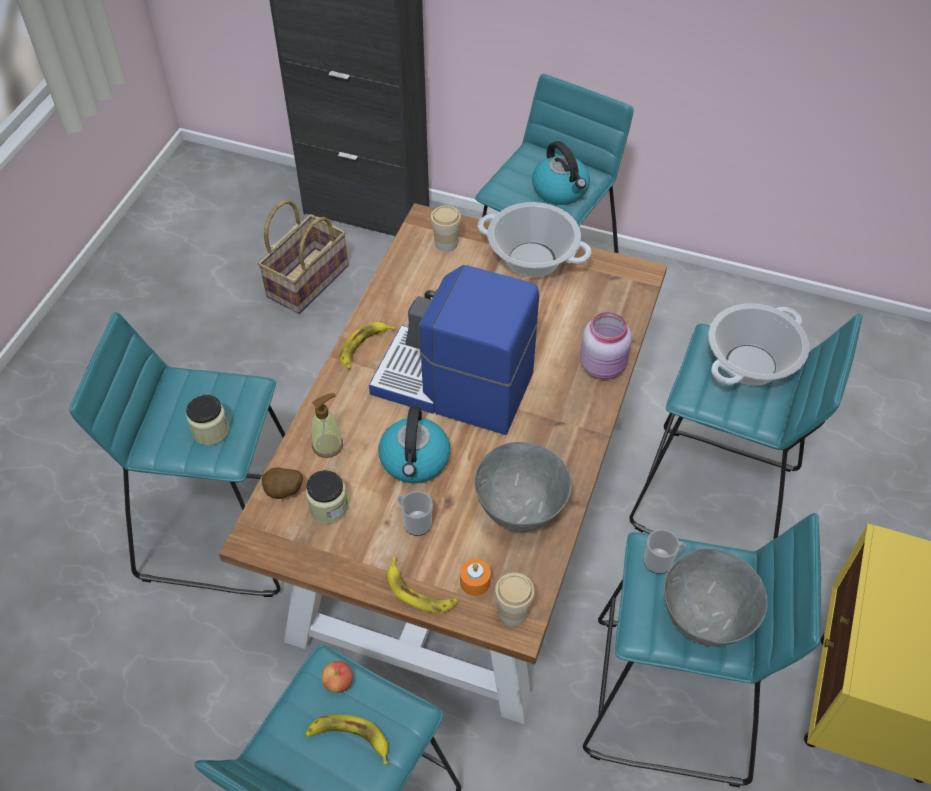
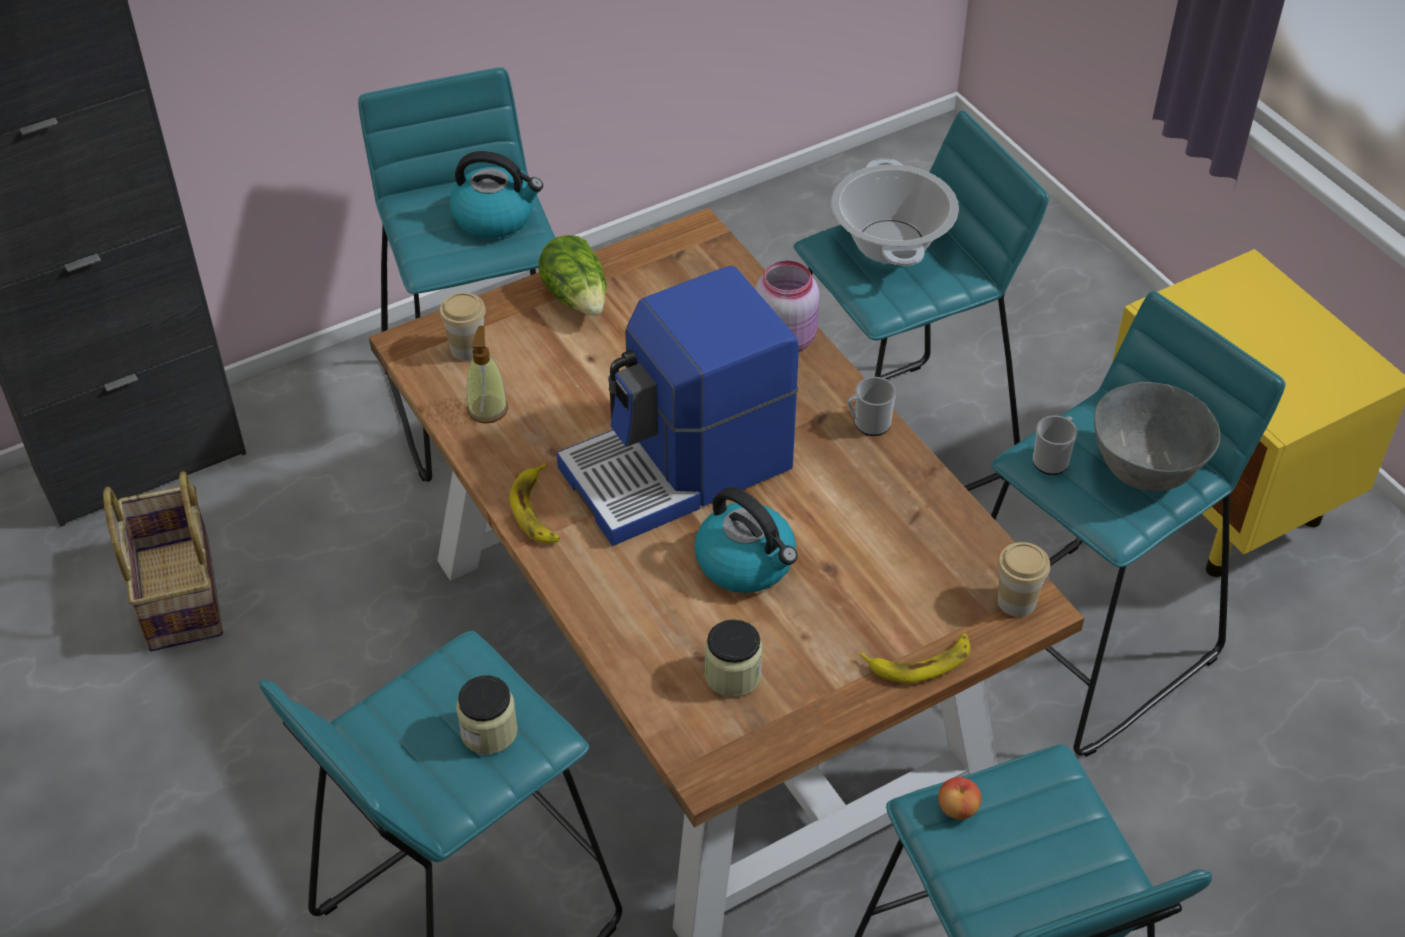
camera: 50 degrees left, 5 degrees down
potato [262,467,303,499] -> none
banana [305,714,388,765] -> none
soap dispenser [311,393,343,458] -> soap dispenser moved to [466,326,508,424]
mug [398,491,433,536] -> mug moved to [847,377,896,436]
orange candle [460,559,491,596] -> none
grey bowl [474,442,571,532] -> none
cooking pot [478,202,591,278] -> lettuce [538,235,606,316]

